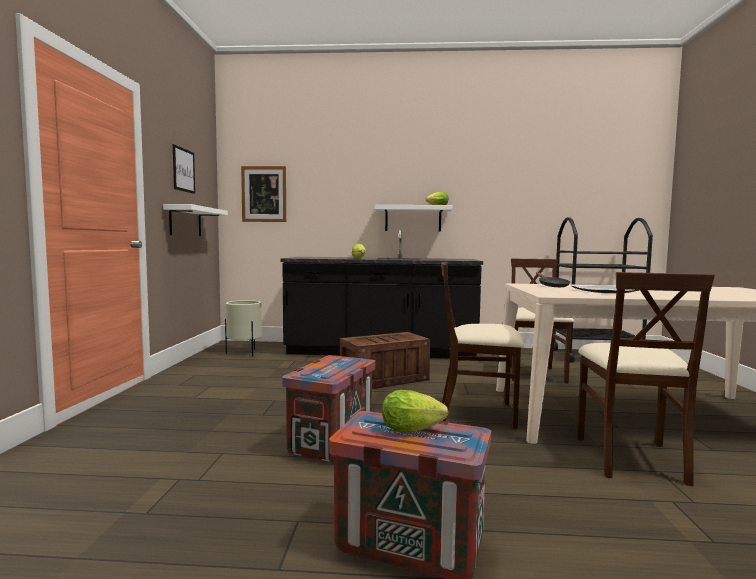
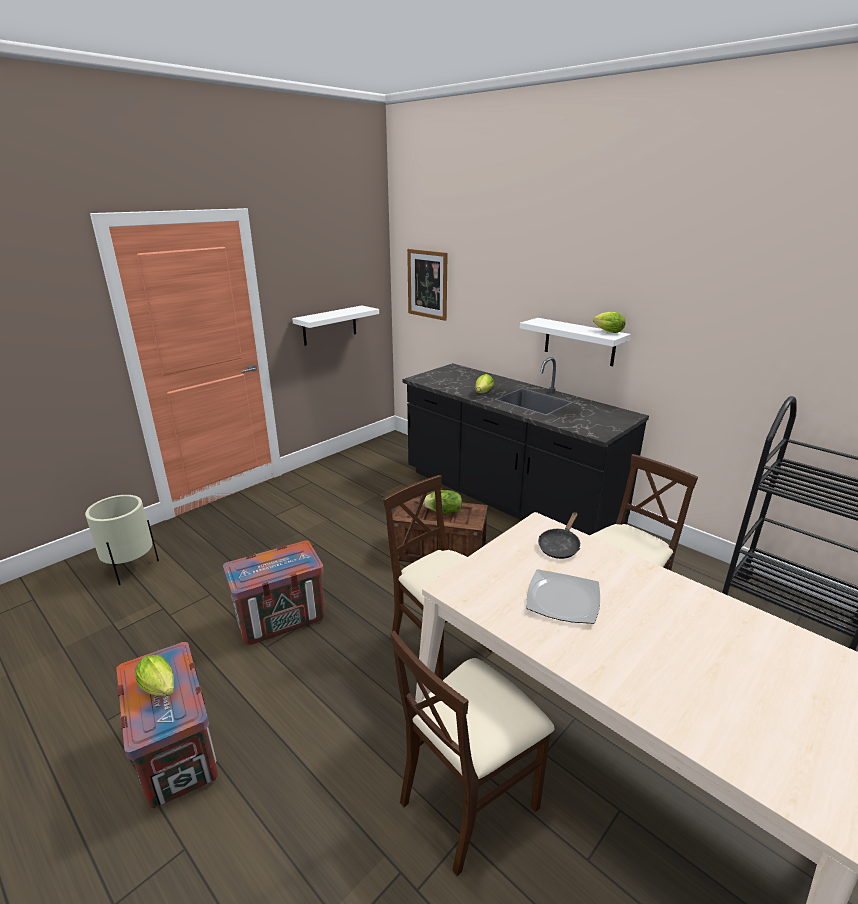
camera: 40 degrees right, 20 degrees up
picture [173,144,195,194] -> none
beige planter [225,300,262,357] -> beige planter moved to [85,495,159,585]
none -> lettuce [423,490,462,514]

